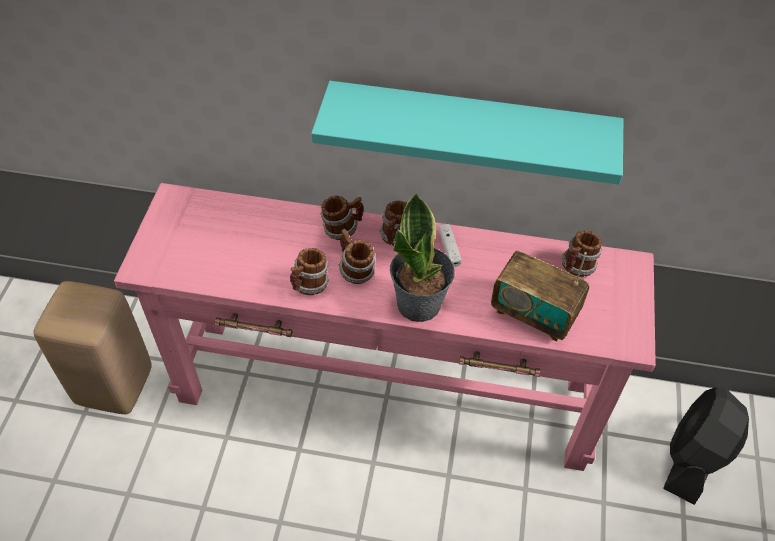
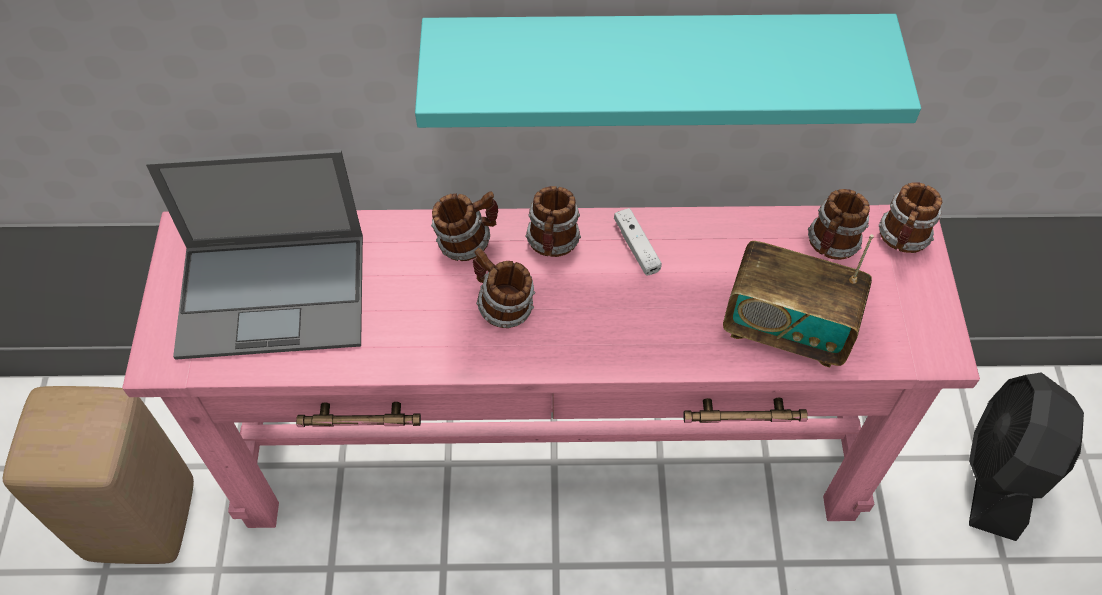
camera: 10 degrees left, 5 degrees up
mug [290,248,329,295] -> mug moved to [879,182,942,253]
potted plant [390,192,455,322] -> none
none -> laptop [146,149,363,360]

